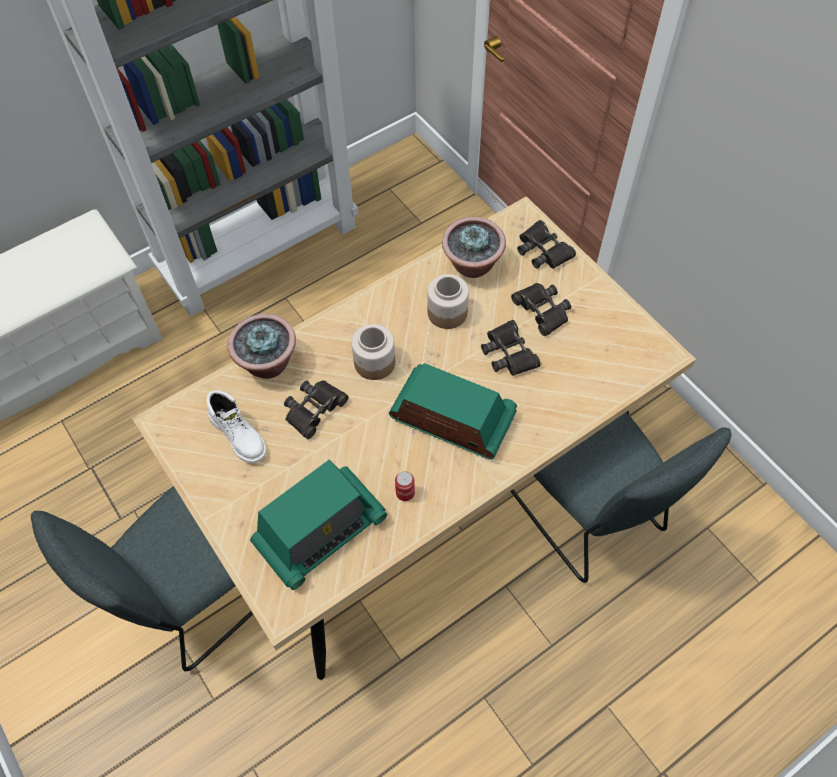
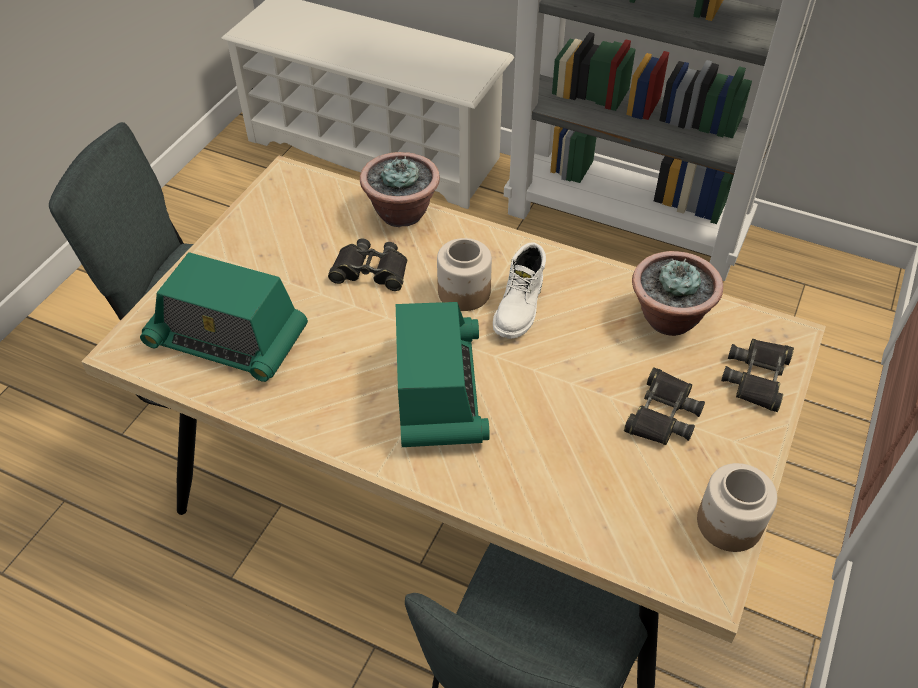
camera: 60 degrees right, 10 degrees down
white boot [206,390,266,463] -> white boot moved to [493,242,546,339]
can [395,471,415,501] -> none
jar [427,274,469,329] -> jar moved to [697,463,777,552]
black binoculars [481,320,541,376] -> none

